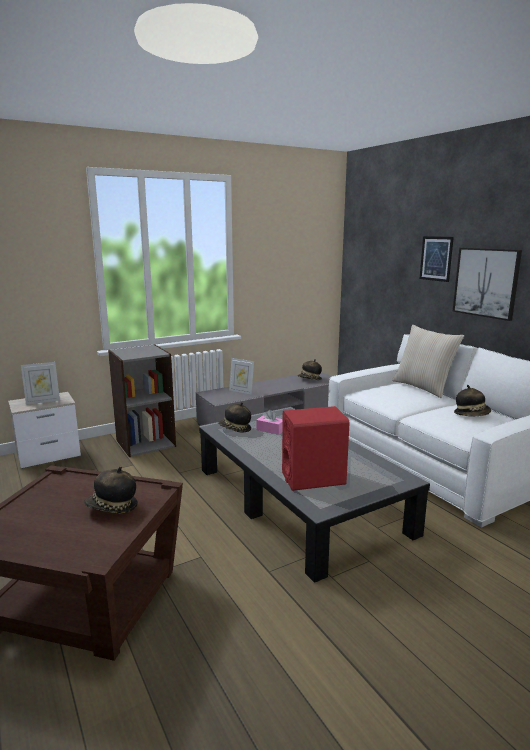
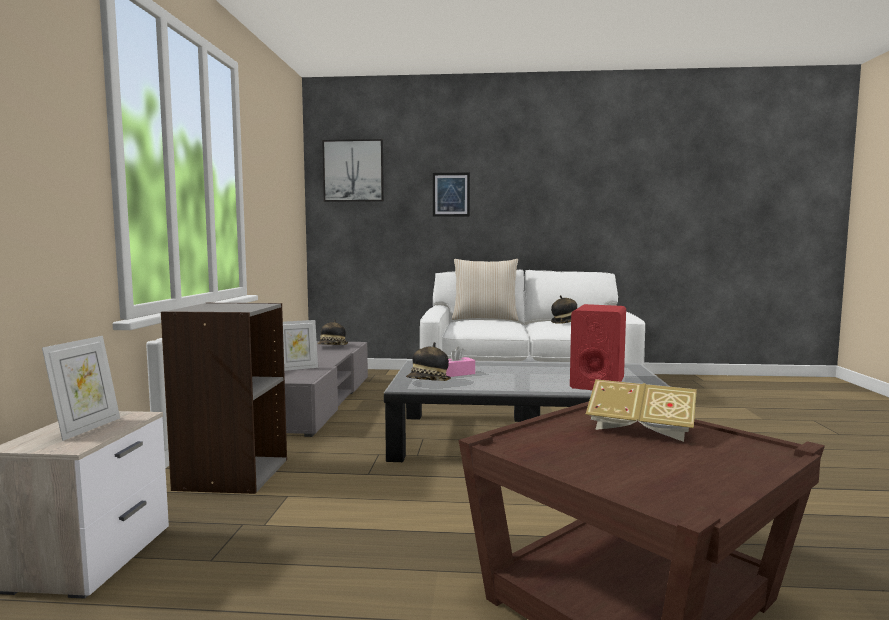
camera: 55 degrees left, 10 degrees down
hat [84,467,137,513] -> book [585,379,697,442]
picture [453,248,522,321] -> picture moved to [322,139,384,202]

